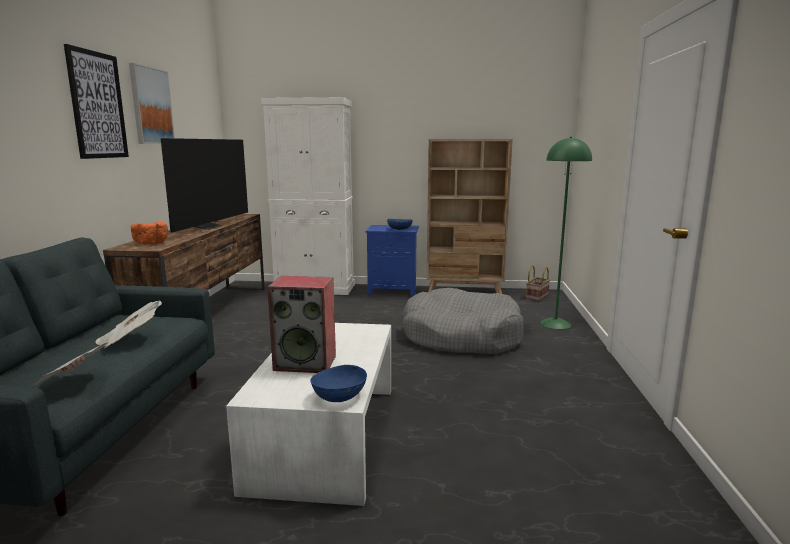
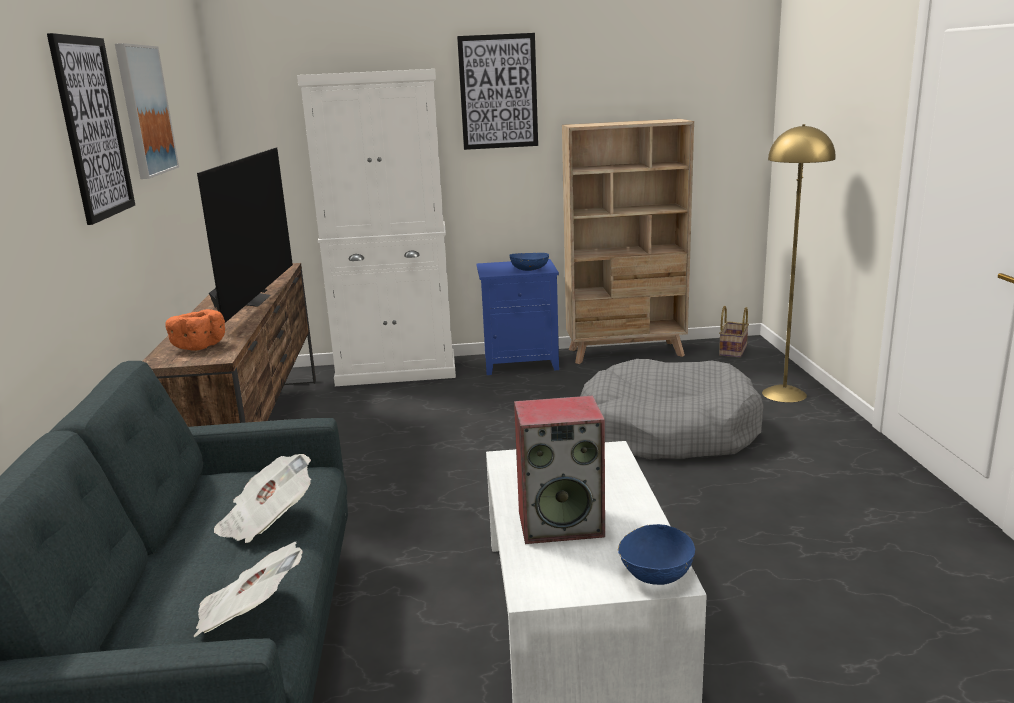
camera: 10 degrees left, 5 degrees up
green floor lamp [540,137,592,329] -> yellow floor lamp [762,124,836,402]
none -> picture [457,33,538,150]

